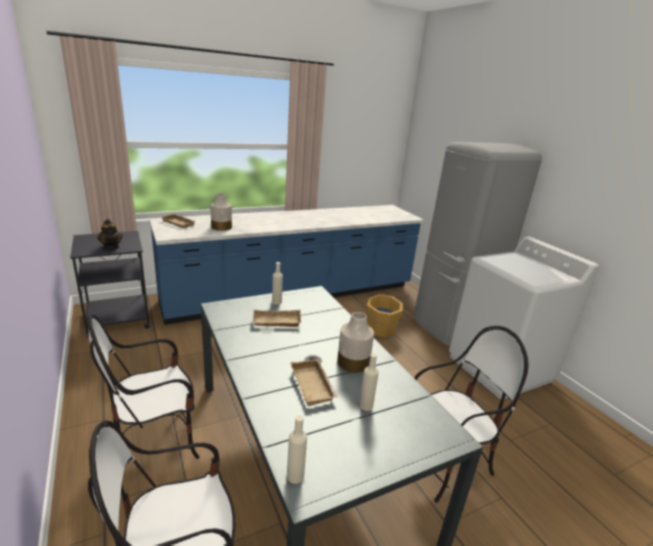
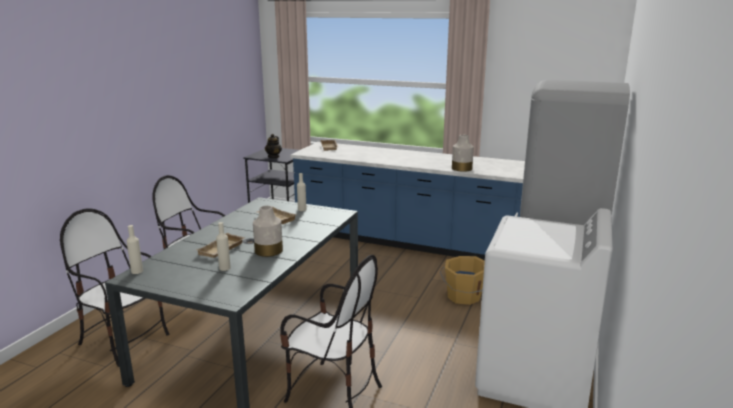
camera: 50 degrees right, 5 degrees down
beige vase [210,194,232,231] -> beige vase moved to [452,135,474,172]

